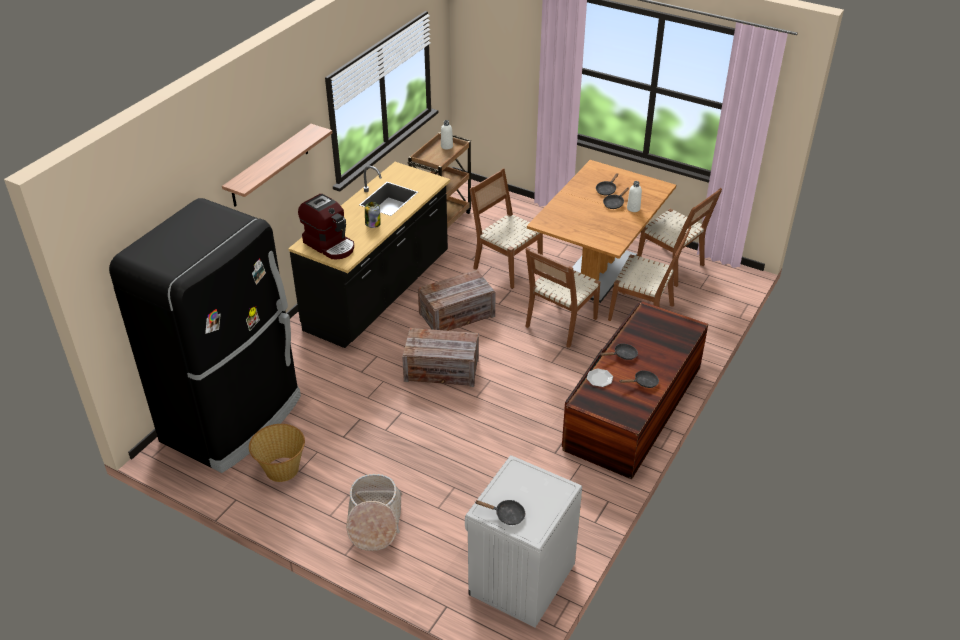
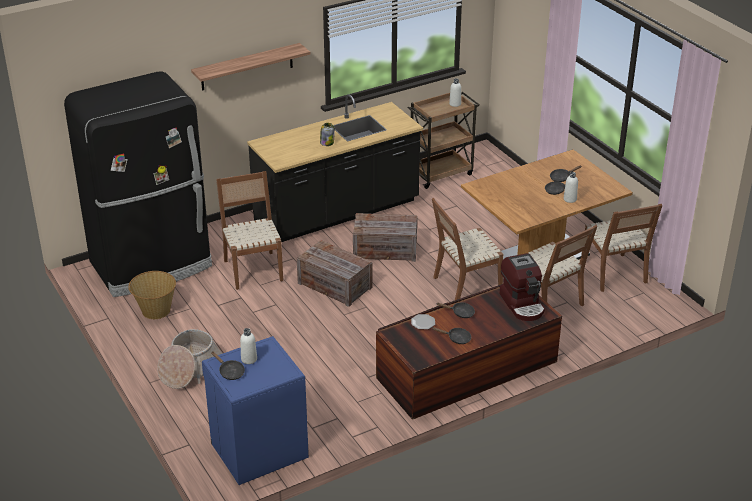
camera: 30 degrees right, 5 degrees down
coffee machine [298,194,354,259] -> coffee machine moved to [500,253,545,321]
white washing machine [465,455,582,628] -> blue washing machine [202,336,309,485]
chair [469,169,543,289] -> chair moved to [216,171,283,290]
none -> white bottle [240,328,257,364]

